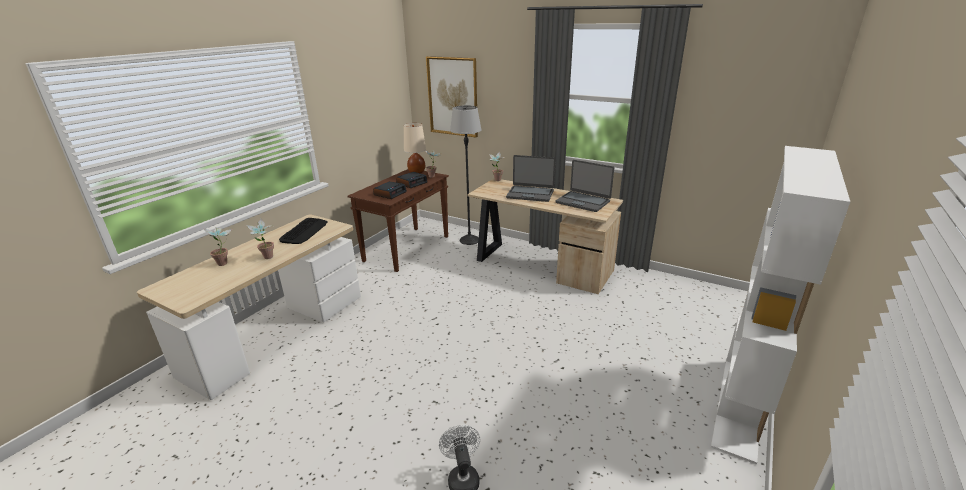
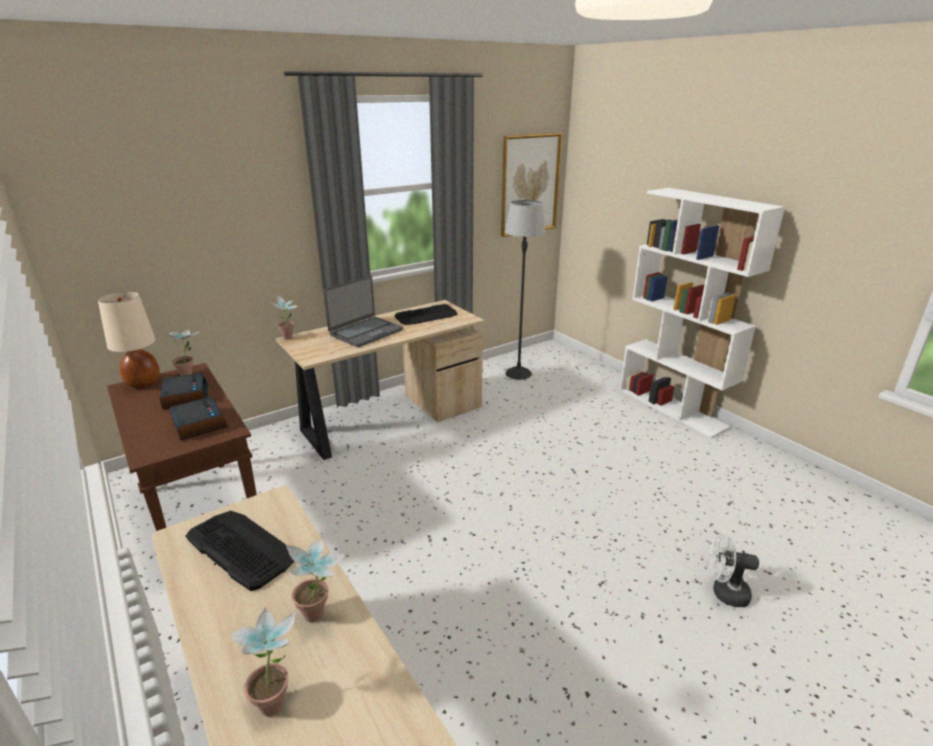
camera: 65 degrees left, 0 degrees up
picture [426,56,478,137] -> picture moved to [501,133,562,237]
floor lamp [450,105,481,245] -> floor lamp moved to [505,200,546,380]
laptop [555,160,614,212] -> keyboard [395,304,457,325]

